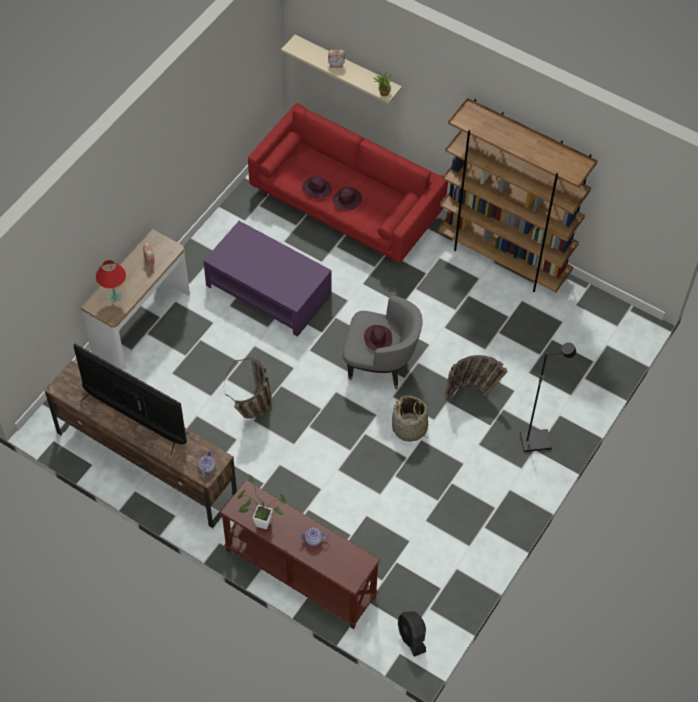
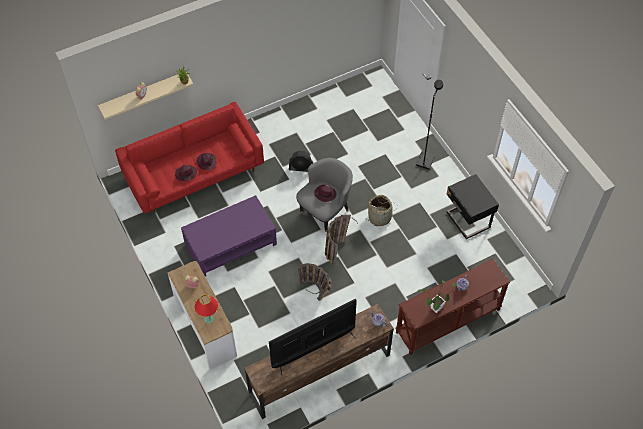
camera: 60 degrees left, 0 degrees up
black fan [398,611,426,657] -> black fan moved to [289,151,313,172]
brown bookcase [437,98,598,292] -> none
basket [445,355,508,402] -> basket moved to [325,214,358,264]
none -> black nightstand [447,174,499,239]

